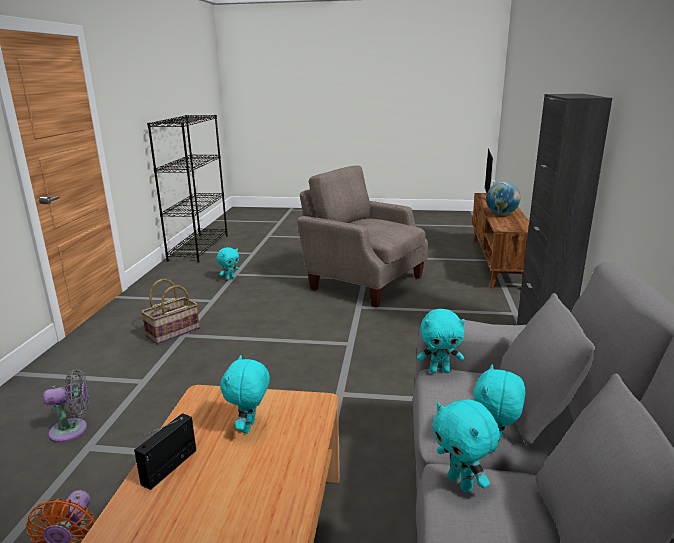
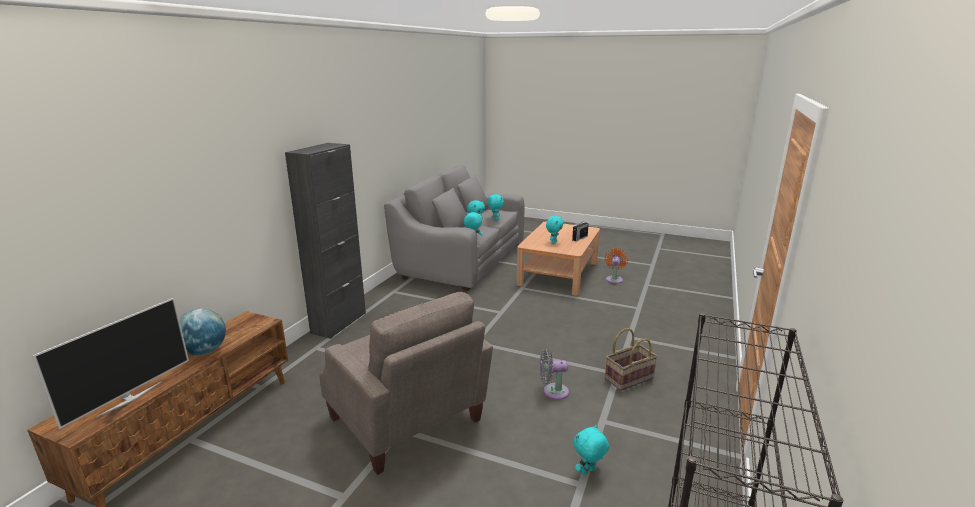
camera: 165 degrees left, 0 degrees up
grey fan [43,369,89,443] -> grey fan moved to [540,349,569,400]

